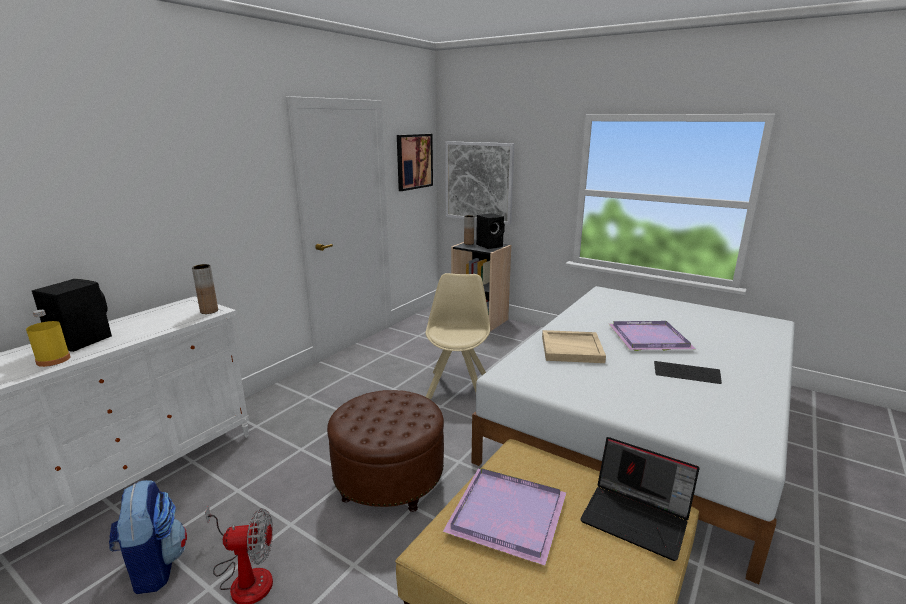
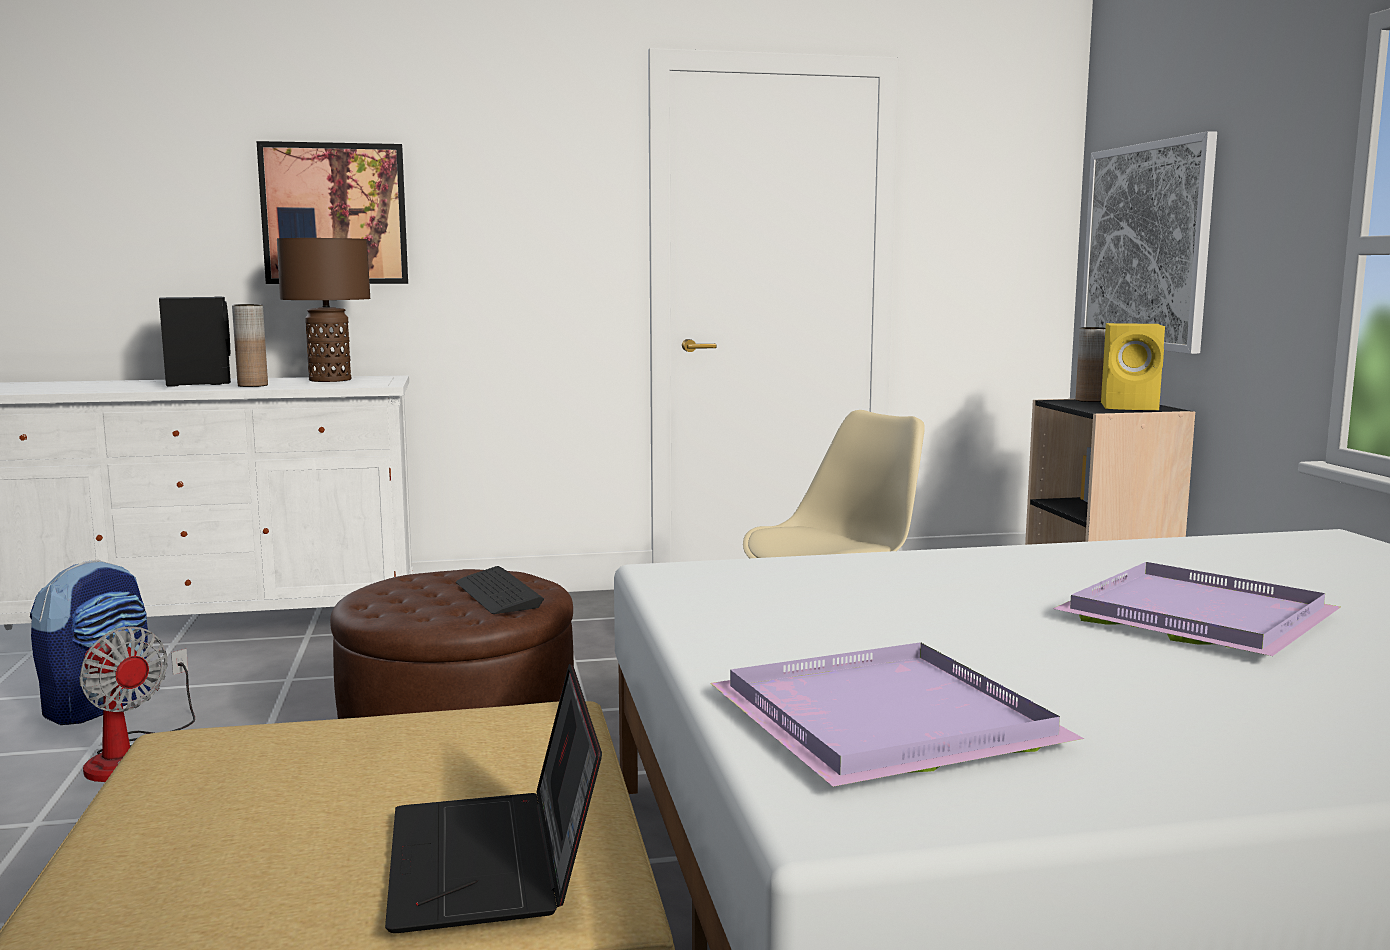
camera: 45 degrees right, 10 degrees down
yellow bottle [26,310,71,367] -> none
brown vase [192,264,218,314] -> brown vase moved to [232,304,268,387]
picture [397,134,433,191] -> picture moved to [256,141,408,284]
purple tray [443,468,566,566] -> purple tray moved to [710,642,1084,787]
black speaker [476,213,505,249] -> yellow speaker [1101,323,1165,410]
beige tray [542,330,606,363] -> none
keyboard [654,361,722,384] -> keyboard moved to [456,566,544,614]
none -> brown table lamp [277,238,370,382]

